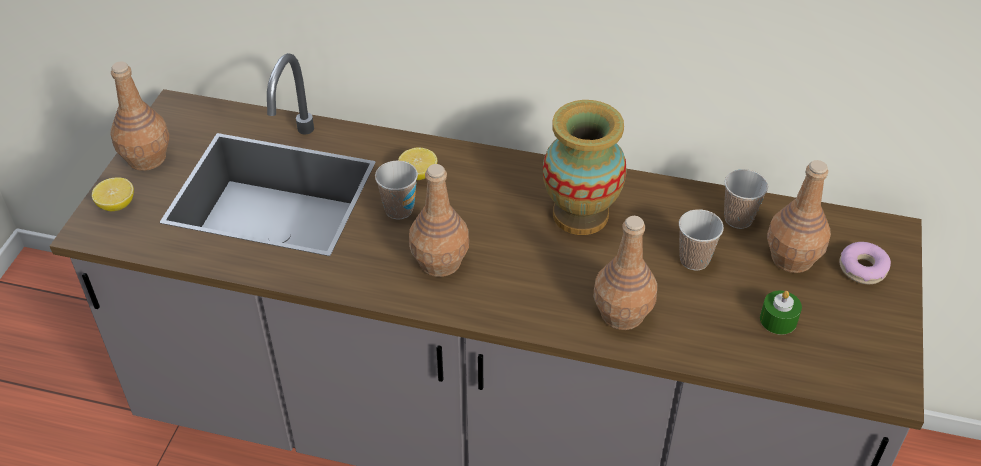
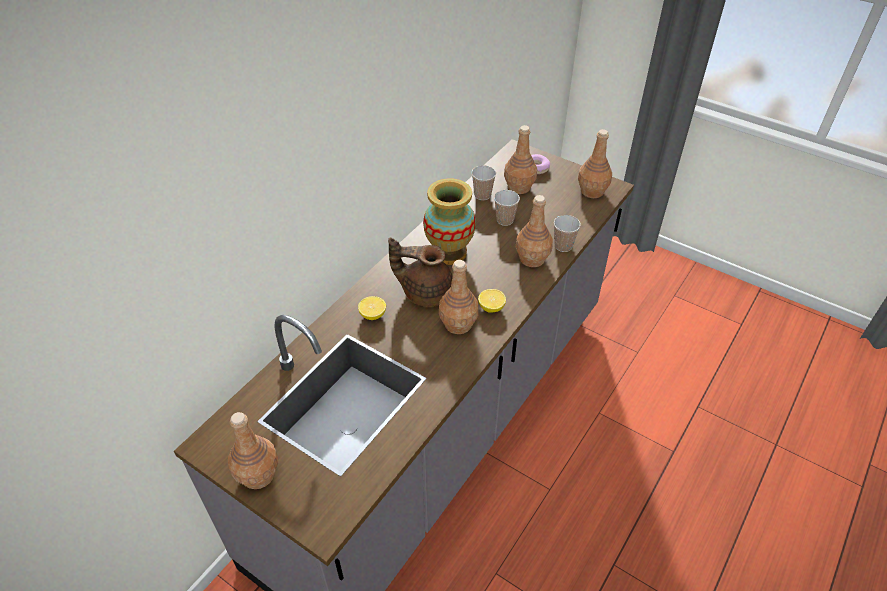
camera: 70 degrees left, 0 degrees up
lemon [92,177,134,211] -> lemon moved to [478,289,506,313]
cup [375,160,418,219] -> cup moved to [554,215,581,252]
green candle [760,290,802,335] -> none
none -> brown teapot [388,238,453,307]
none -> brown bottle [578,129,612,198]

